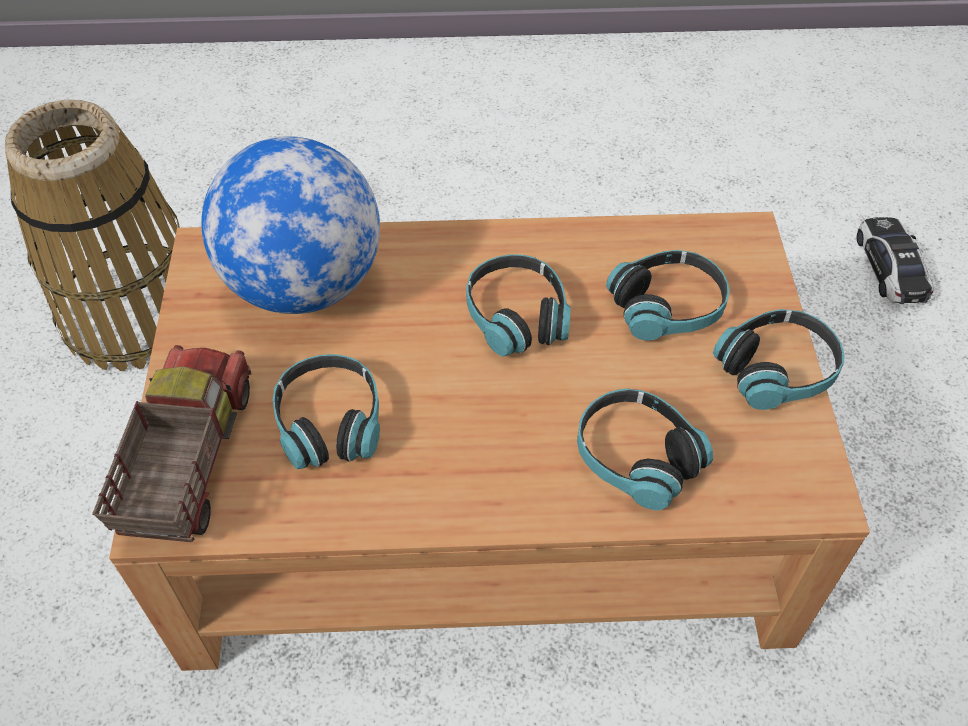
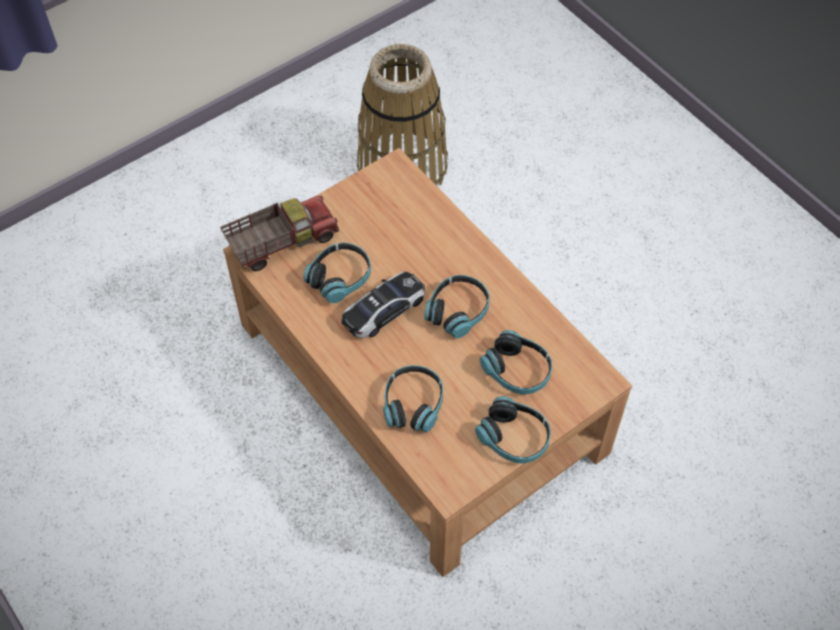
camera: 55 degrees right, 5 degrees up
globe [201,136,380,314] -> none
toy car [857,217,934,304] -> toy car moved to [341,271,425,338]

